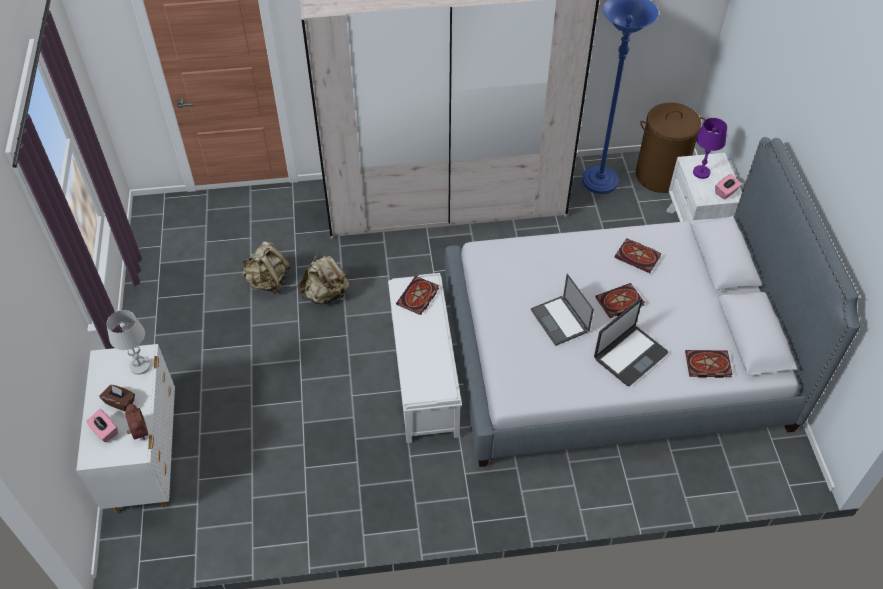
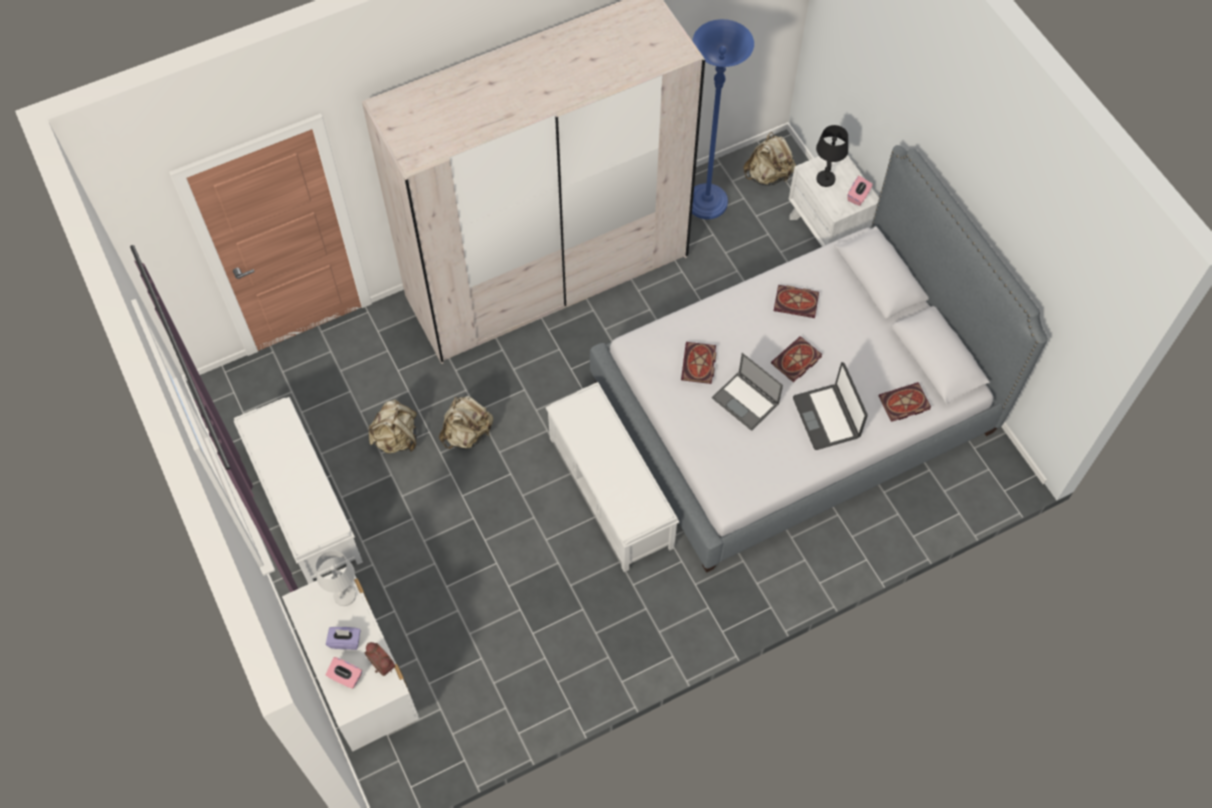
camera: 20 degrees left, 10 degrees up
brown tissue box [99,385,135,412] -> purple tissue box [326,627,361,650]
book [396,276,439,315] -> book moved to [681,342,716,384]
laptop [594,299,668,386] -> laptop turned 135 degrees clockwise [793,362,867,450]
brown laundry basket [636,102,706,193] -> beige backpack [743,132,796,186]
purple table lamp [693,118,727,179] -> black table lamp [816,125,848,187]
none -> white bench [234,397,363,584]

